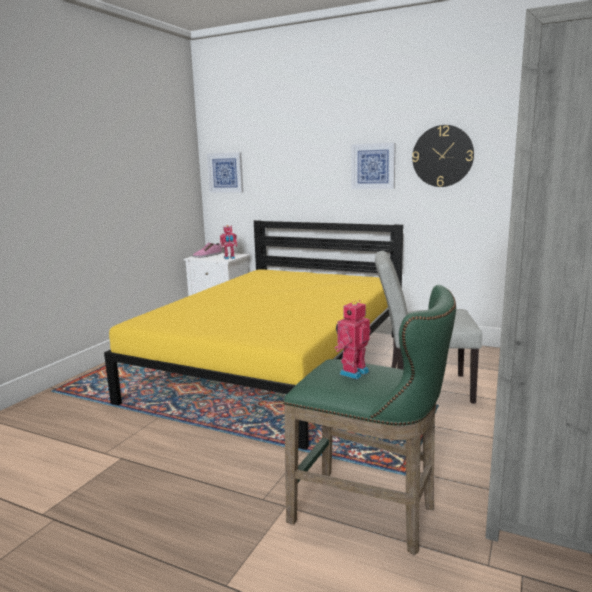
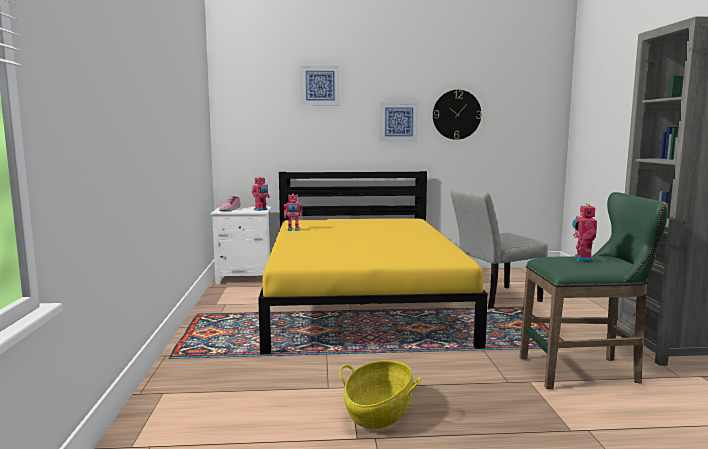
camera: 30 degrees left, 5 degrees down
picture [207,152,243,193] -> picture moved to [300,65,340,106]
none -> toy robot [284,193,302,231]
none -> basket [339,360,421,429]

